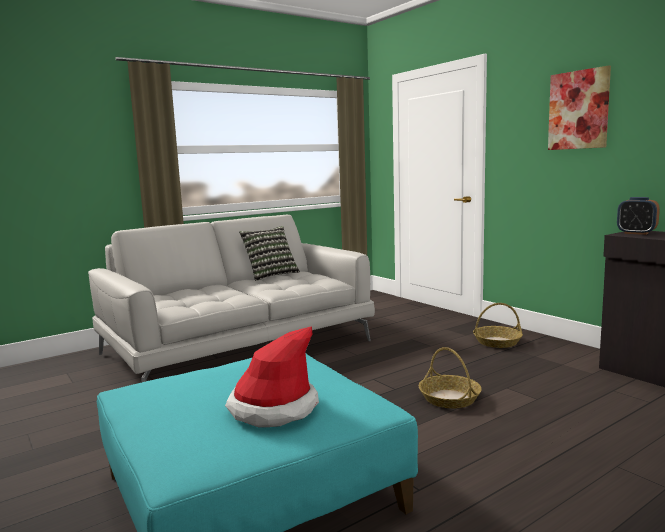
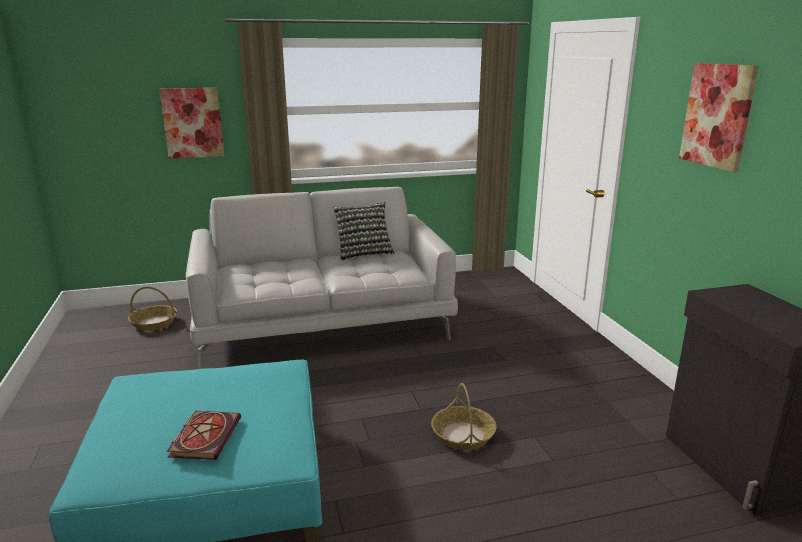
camera: 20 degrees right, 10 degrees up
hat [225,326,319,427] -> book [167,411,241,460]
basket [473,303,523,348] -> basket moved to [128,286,178,331]
alarm clock [617,197,660,235] -> none
none -> picture [159,88,224,159]

